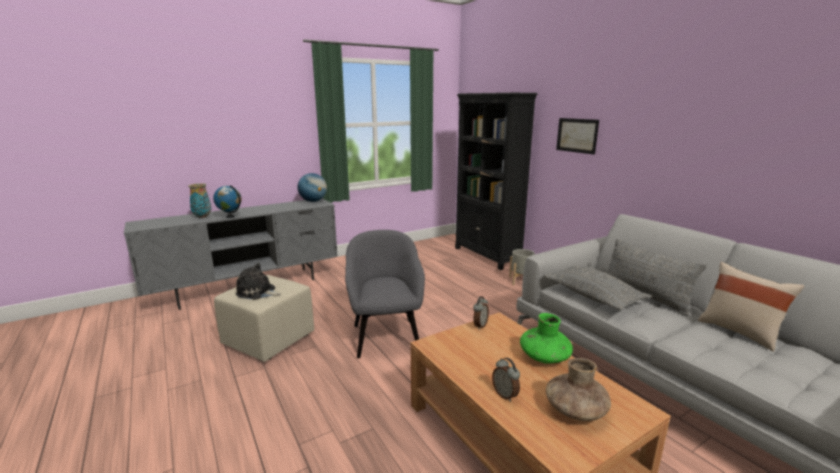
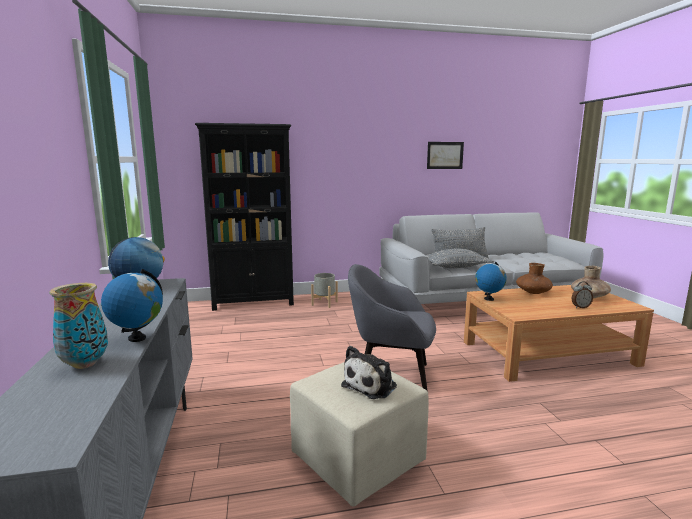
camera: 70 degrees left, 5 degrees down
alarm clock [473,296,489,329] -> globe [475,262,507,301]
green vase [520,313,573,364] -> brown vase [516,263,553,294]
picture [556,118,599,154] -> picture moved to [427,142,464,169]
beige pillow [698,262,804,352] -> none

